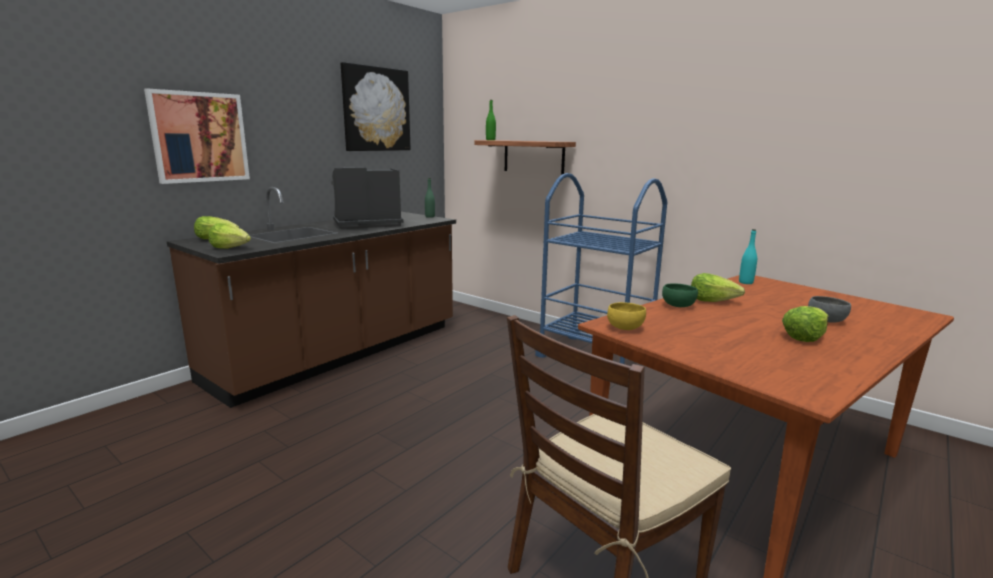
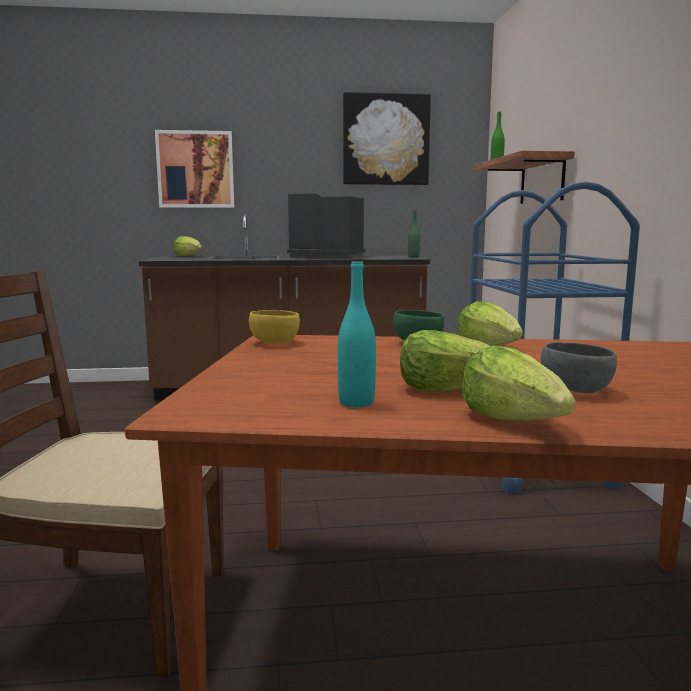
camera: 45 degrees right, 5 degrees down
lettuce [208,223,251,249] -> lettuce moved to [462,345,576,421]
turquoise bottle [739,229,757,284] -> turquoise bottle moved to [338,258,376,407]

